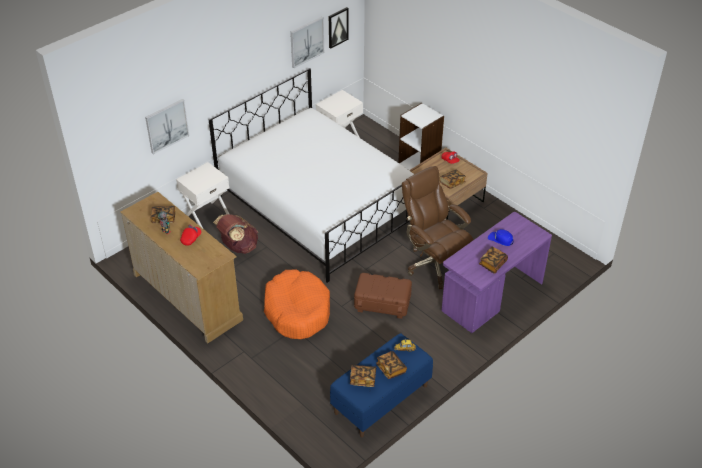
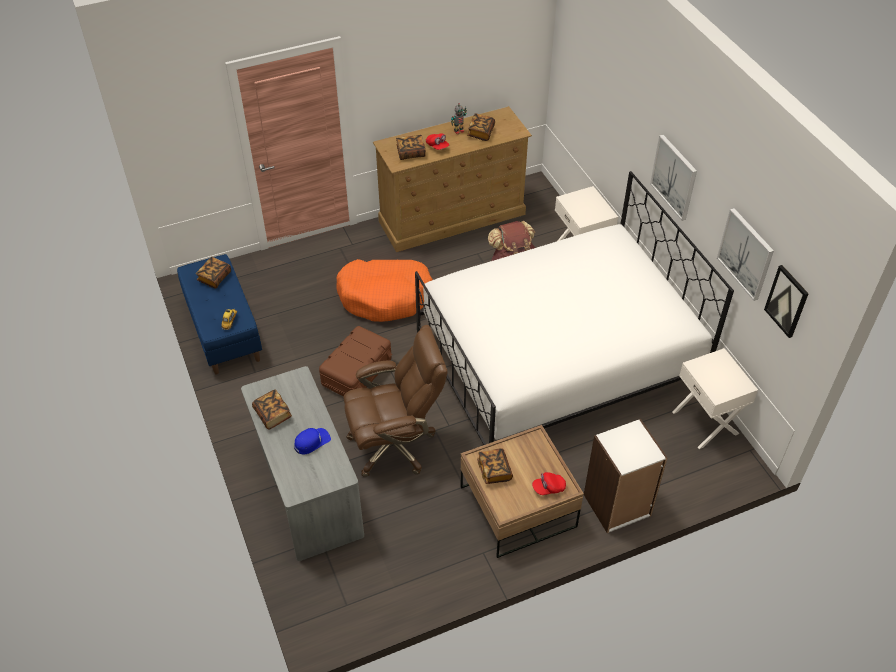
camera: 110 degrees right, 5 degrees up
picture [145,99,189,154] -> picture moved to [650,135,697,221]
book [376,351,407,379] -> book moved to [396,135,426,160]
purple desk [441,212,552,333] -> grey desk [241,366,364,561]

